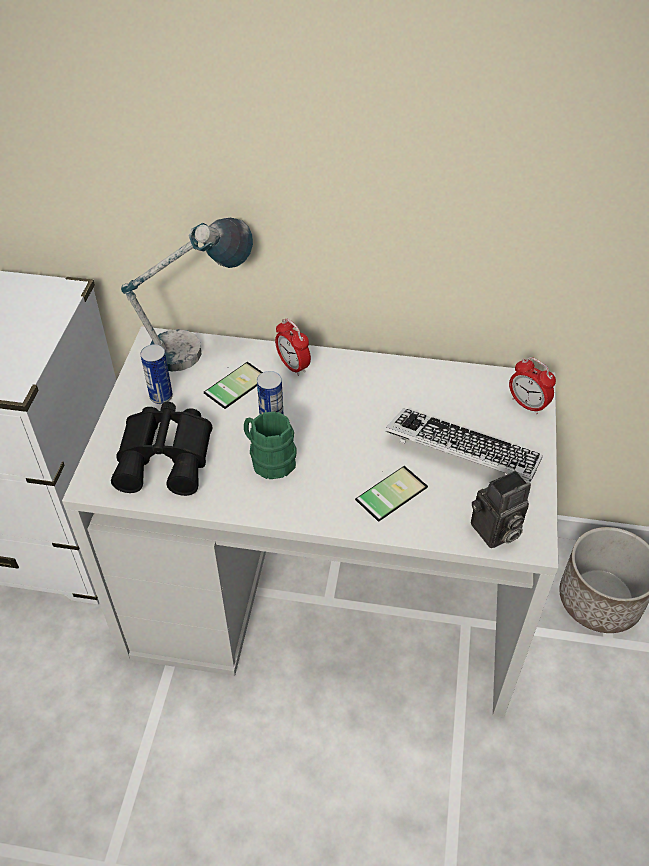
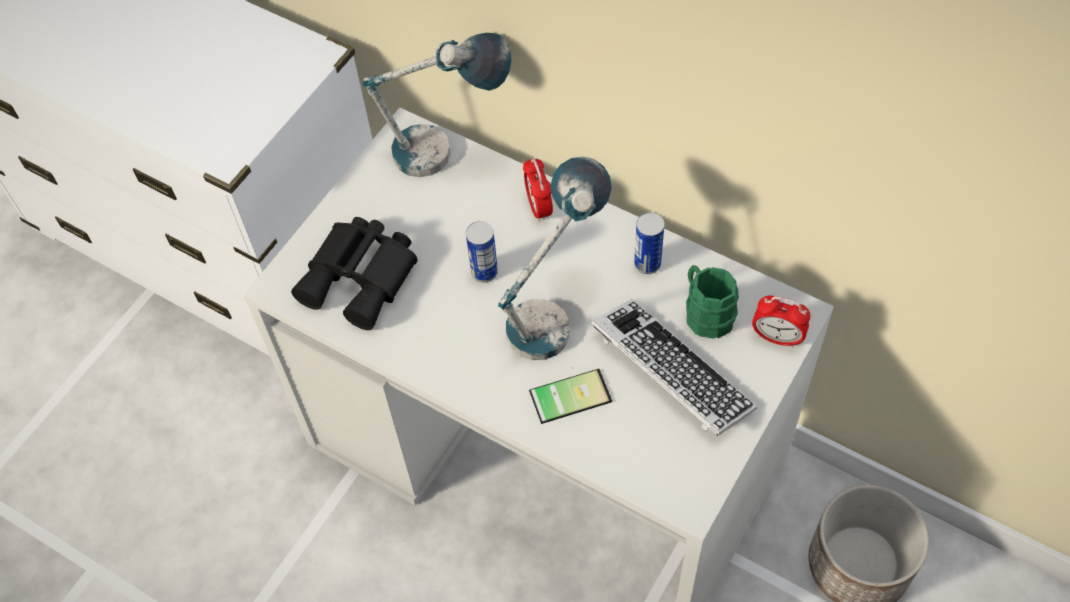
camera: 25 degrees right, 10 degrees up
can [140,344,173,404] -> can moved to [634,213,664,274]
phone [204,362,263,409] -> none
green mug [244,411,297,479] -> green mug moved to [686,265,739,339]
camera [471,470,531,548] -> none
alarm clock [509,357,556,414] -> alarm clock turned 45 degrees counterclockwise [752,295,810,347]
none -> table lamp [498,156,612,360]

